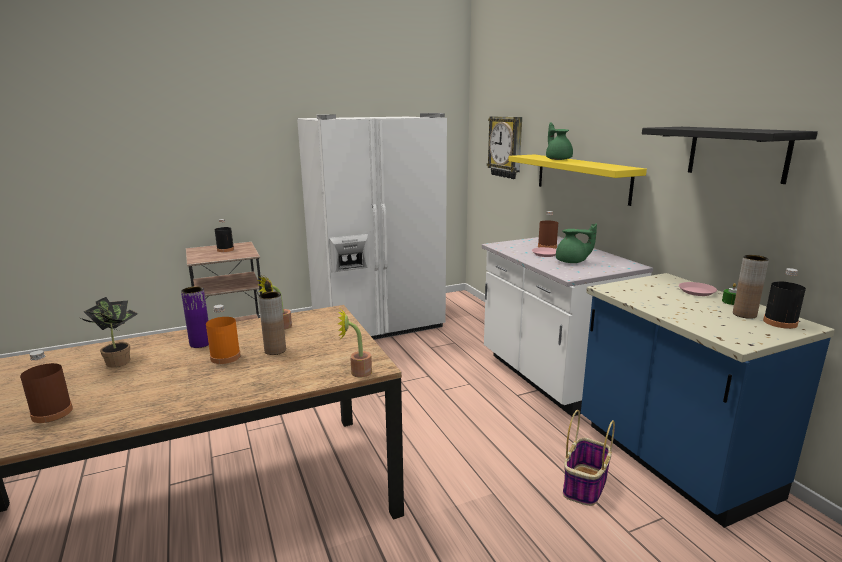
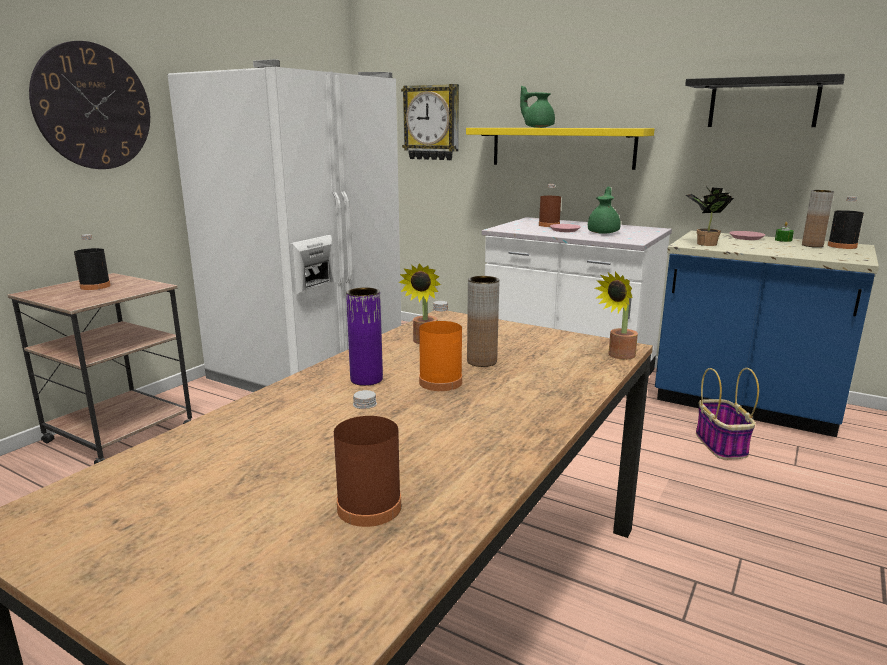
camera: 35 degrees left, 0 degrees up
potted plant [78,297,138,367] -> potted plant moved to [686,186,734,246]
green teapot [556,223,597,263] -> green teapot turned 45 degrees counterclockwise [588,187,621,234]
none -> wall clock [29,41,150,169]

